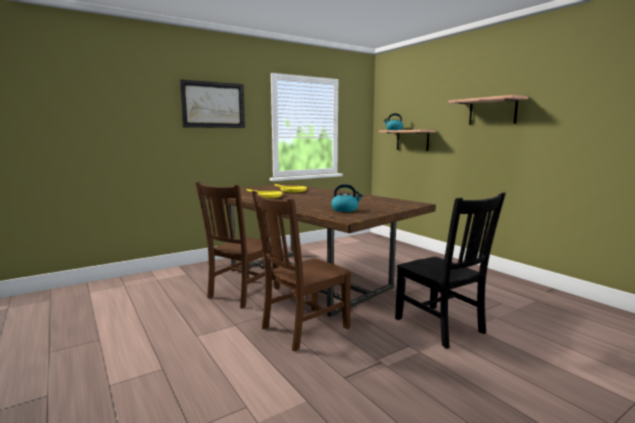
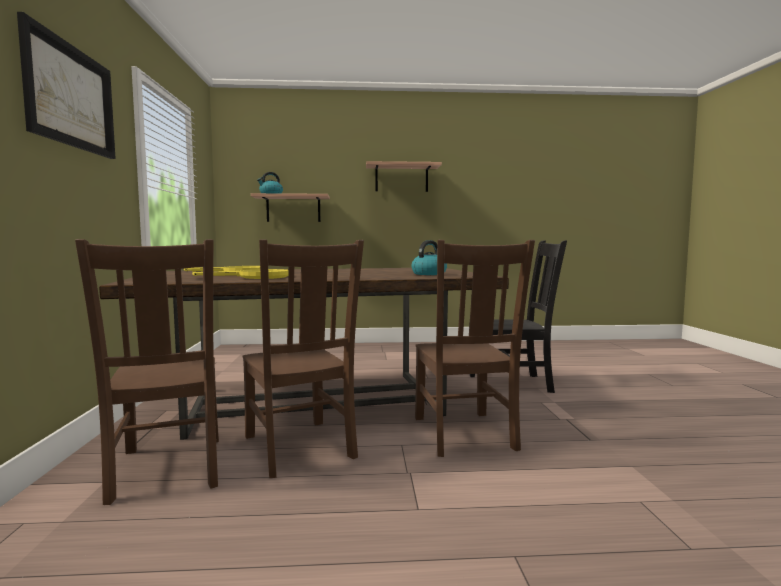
camera: 60 degrees left, 5 degrees down
none -> brown chair [75,239,219,505]

